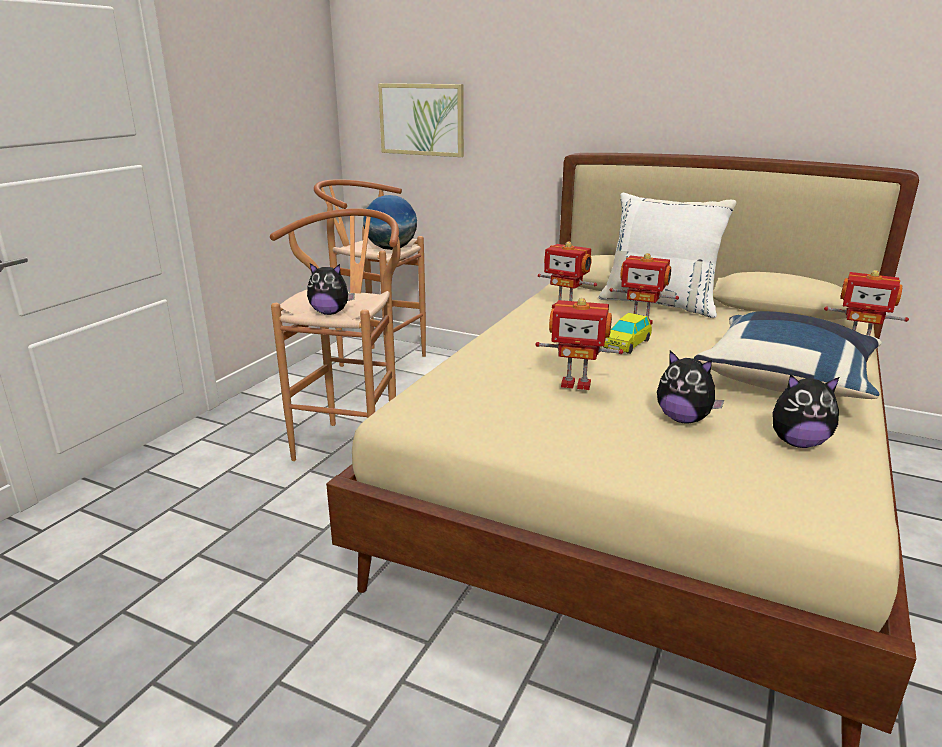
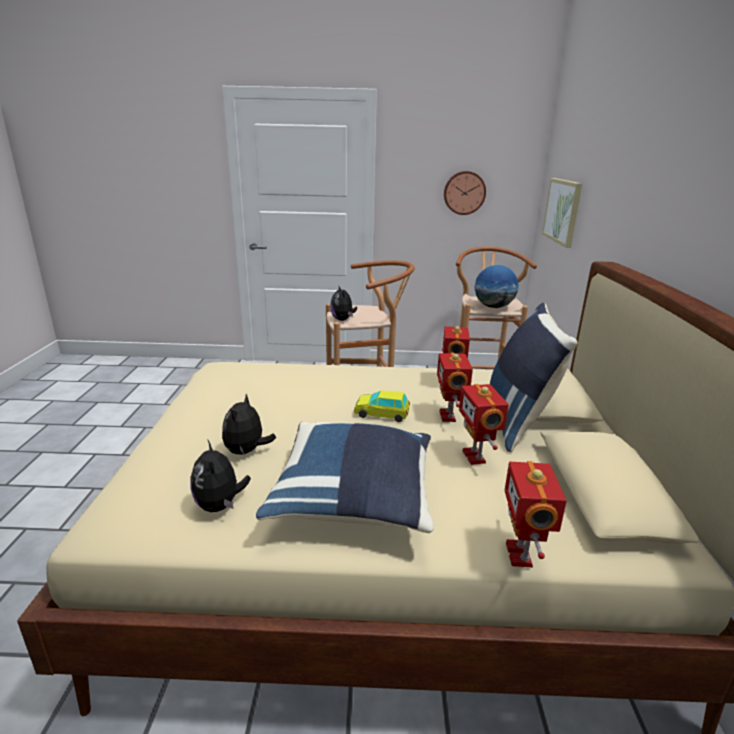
camera: 65 degrees right, 0 degrees up
toy robot [535,298,623,390] -> toy robot moved to [459,384,509,465]
white pillow [599,193,737,318] -> blue pillow [490,303,578,452]
none -> wall clock [444,171,486,215]

